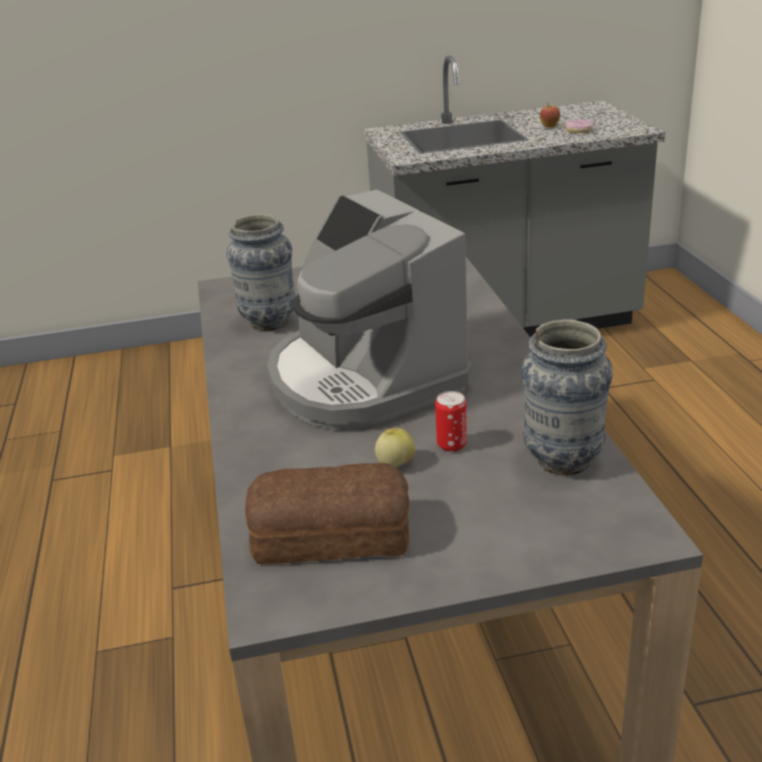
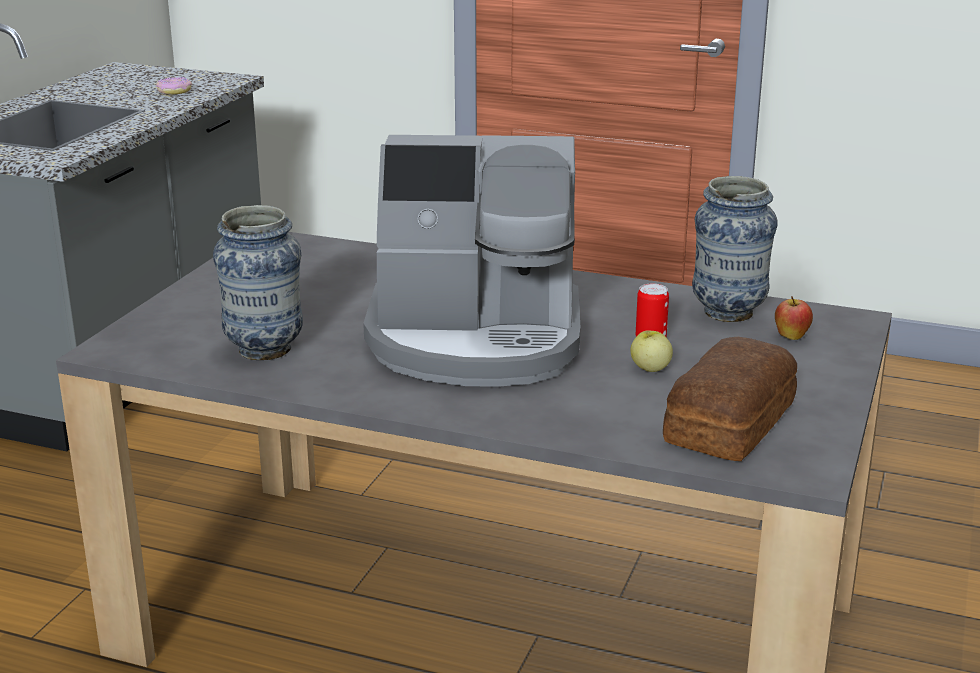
camera: 60 degrees left, 5 degrees down
apple [540,102,560,128] -> apple moved to [775,297,813,340]

